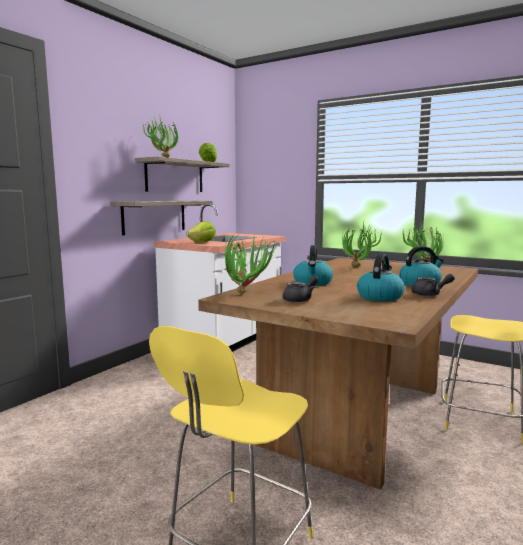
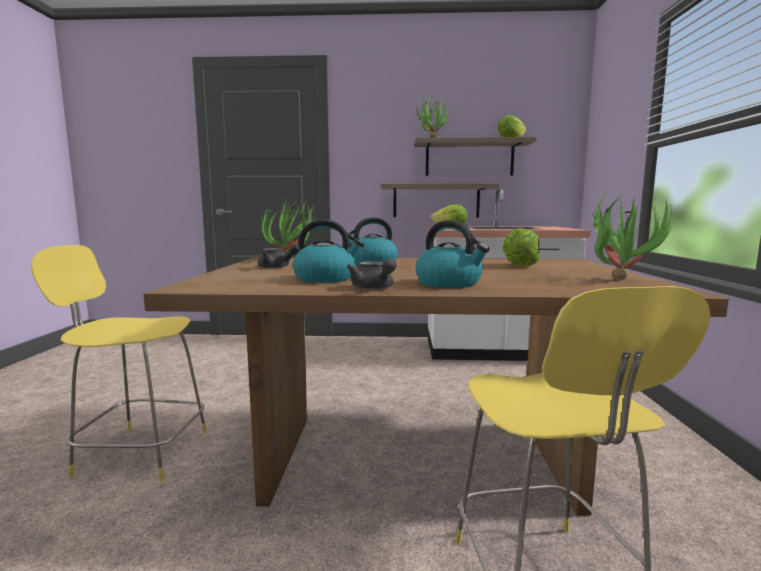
camera: 60 degrees right, 0 degrees up
potted plant [342,223,382,267] -> lettuce [502,228,540,266]

